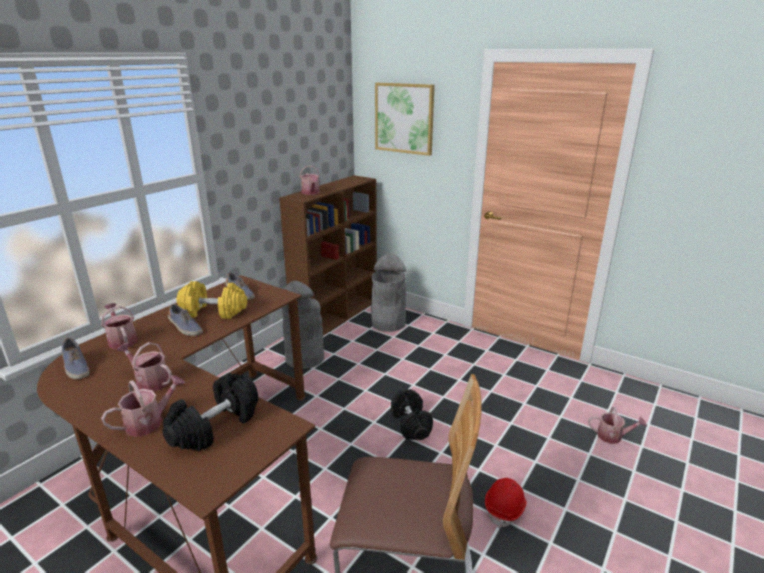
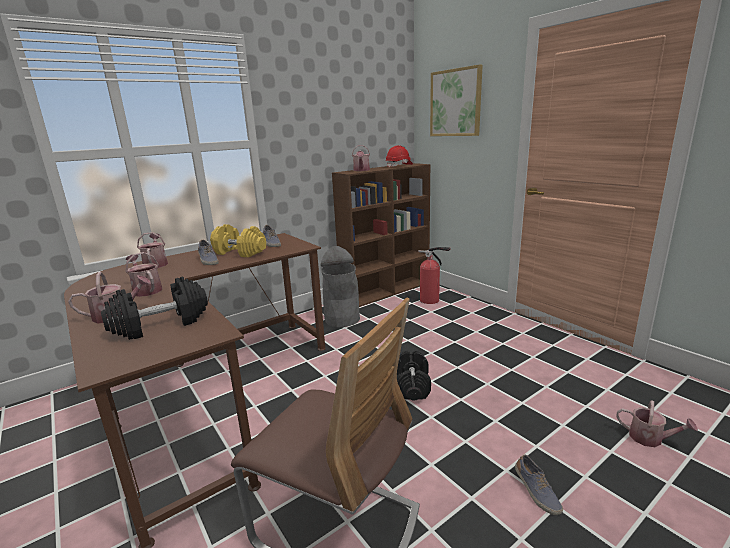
camera: 20 degrees right, 5 degrees down
shoe [62,338,89,379] -> shoe moved to [515,454,563,515]
grey trash can [371,253,406,332] -> fire extinguisher [418,247,451,304]
red hard hat [485,478,527,528] -> red hard hat moved to [385,145,413,168]

